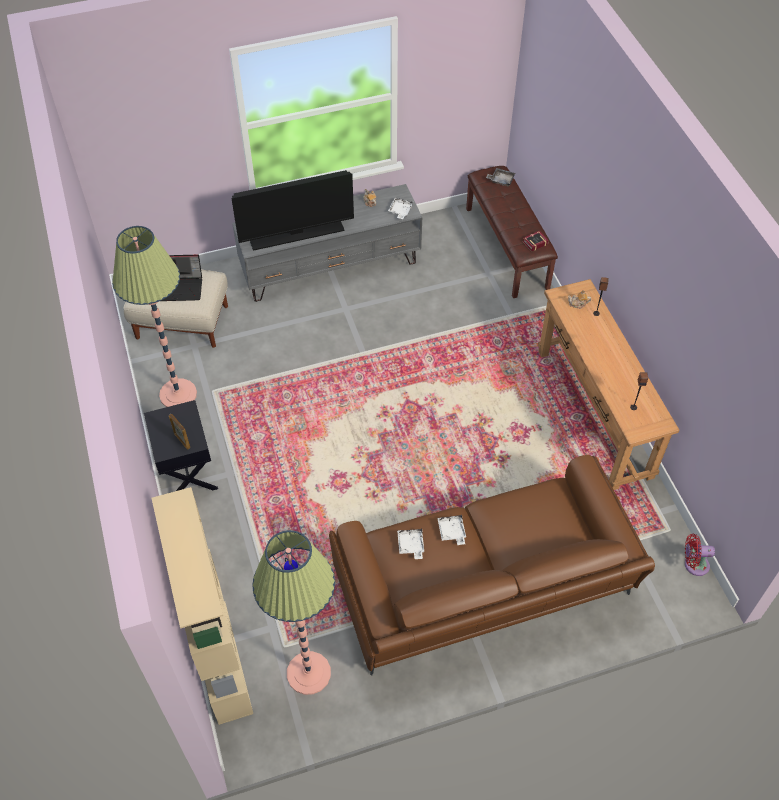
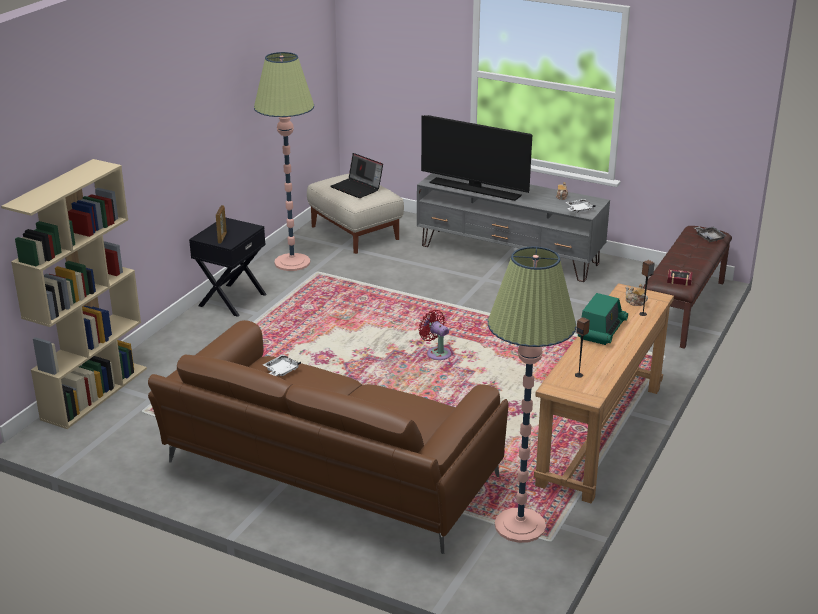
camera: 45 degrees right, 25 degrees down
floor lamp [252,530,335,695] -> floor lamp moved to [488,247,576,543]
white tray [437,514,466,545] -> none
red fan [685,534,715,576] -> red fan moved to [418,310,451,360]
none -> radio [578,293,628,345]

